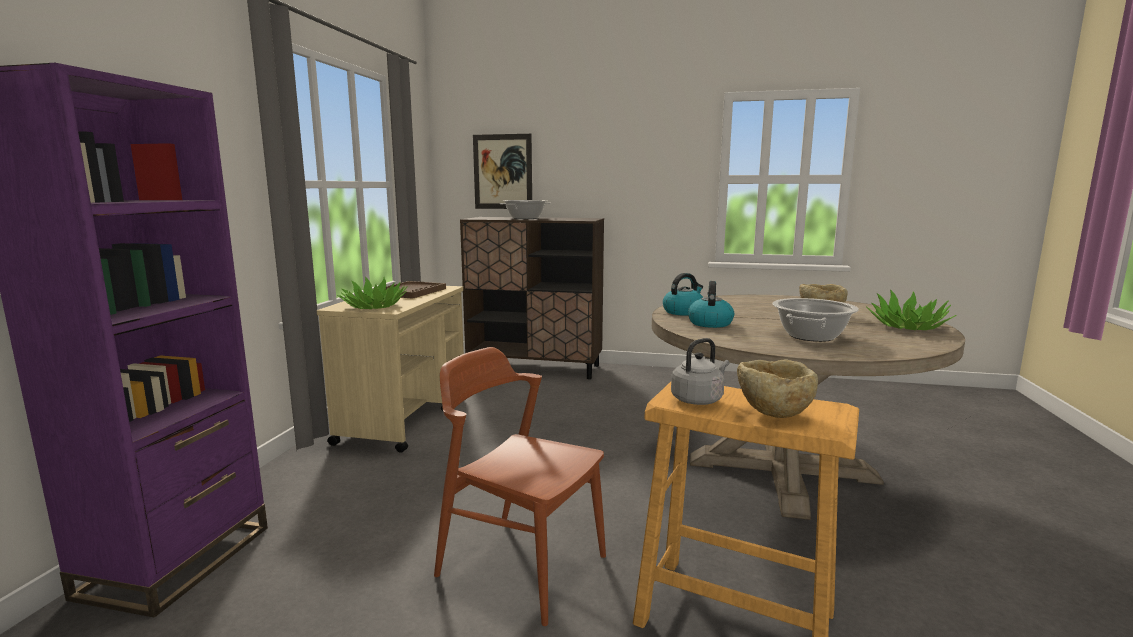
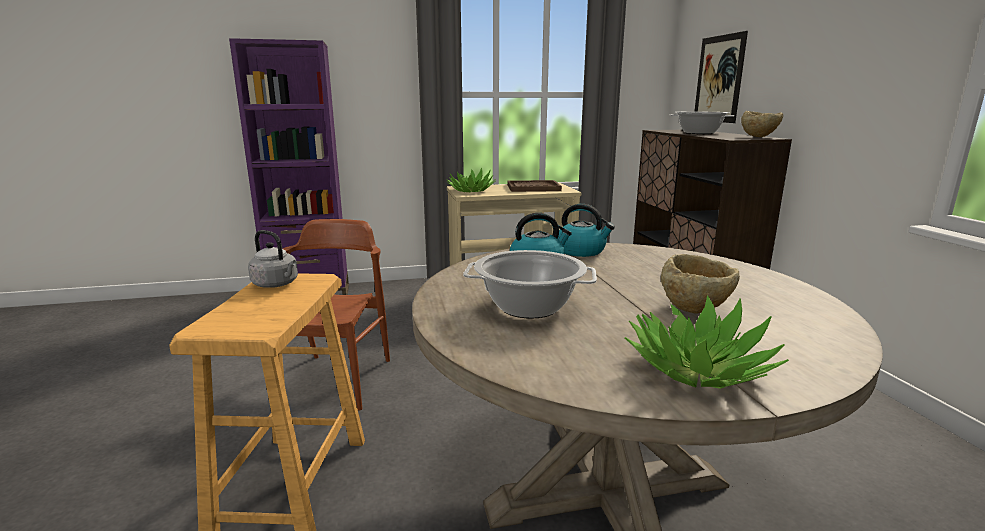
camera: 65 degrees right, 5 degrees up
beige bowl [737,359,818,418] -> beige bowl moved to [741,111,783,137]

